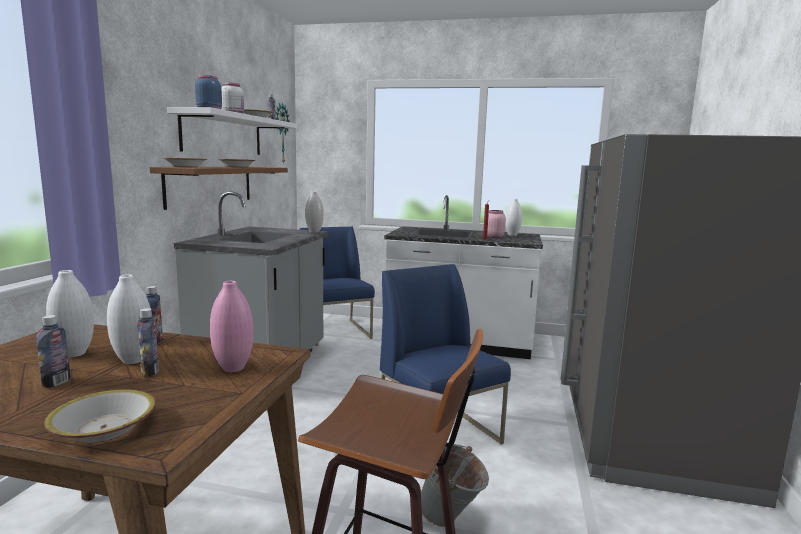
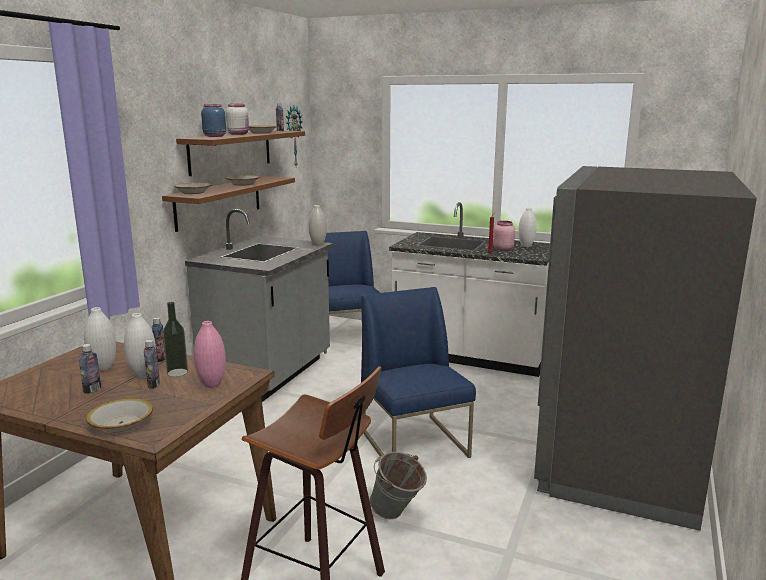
camera: 10 degrees right, 5 degrees up
white shelf [167,107,297,155] -> brown shelf [176,131,305,176]
none -> bottle [163,302,188,377]

